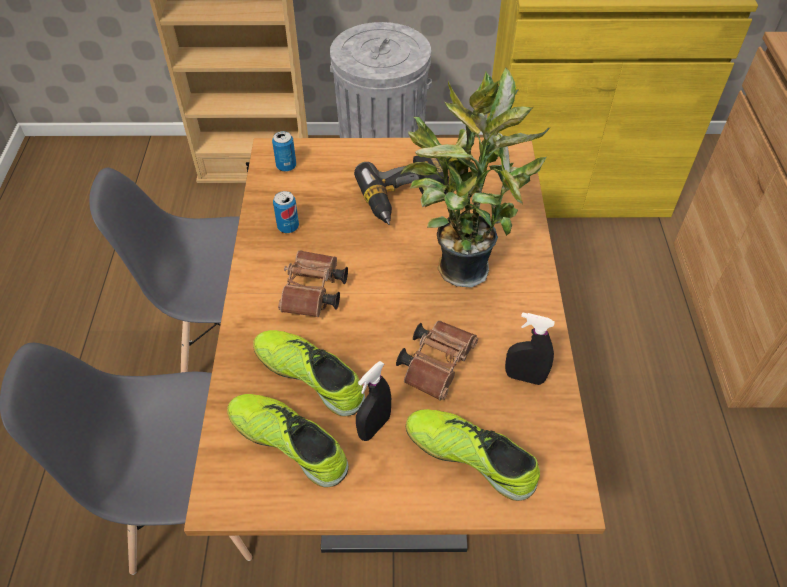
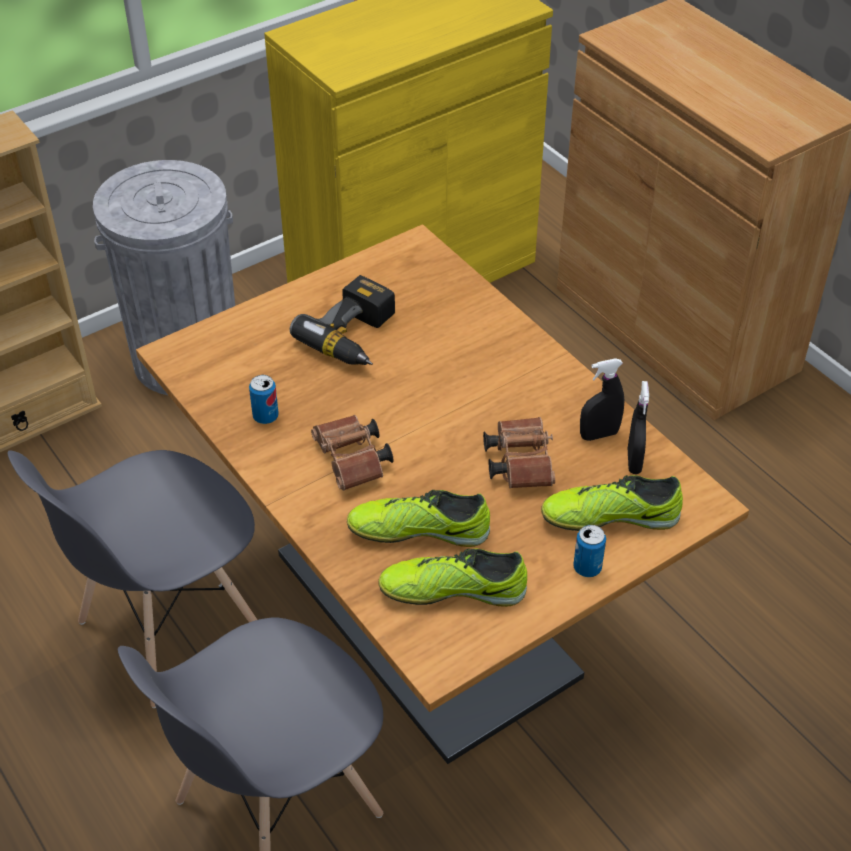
camera: 35 degrees left, 5 degrees down
can [272,131,296,172] -> can moved to [573,525,606,577]
black spray bottle [356,361,391,441] -> black spray bottle moved to [628,381,649,474]
potted plant [401,67,550,288] -> none

